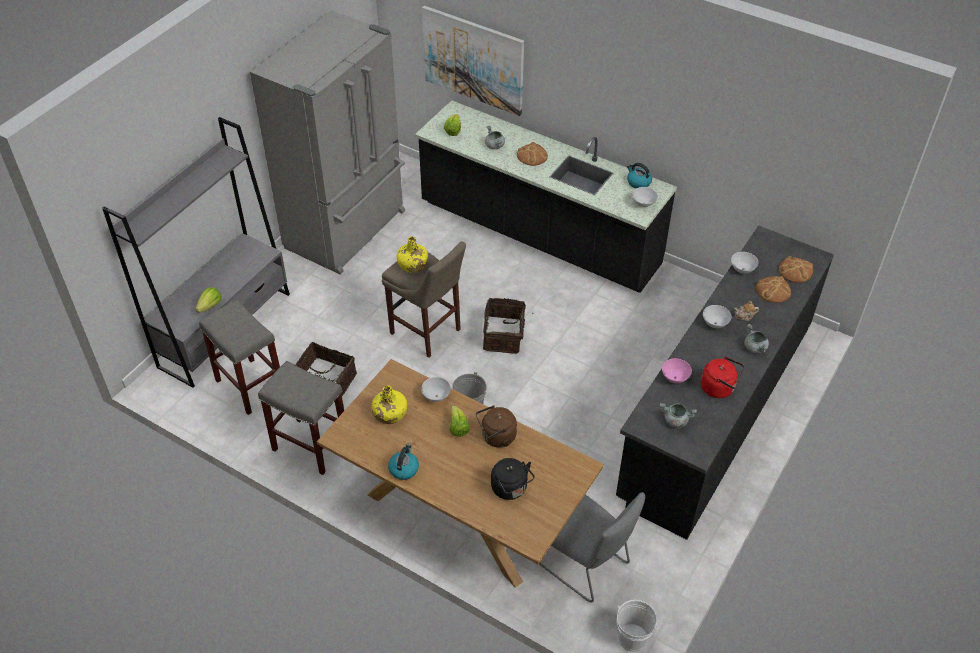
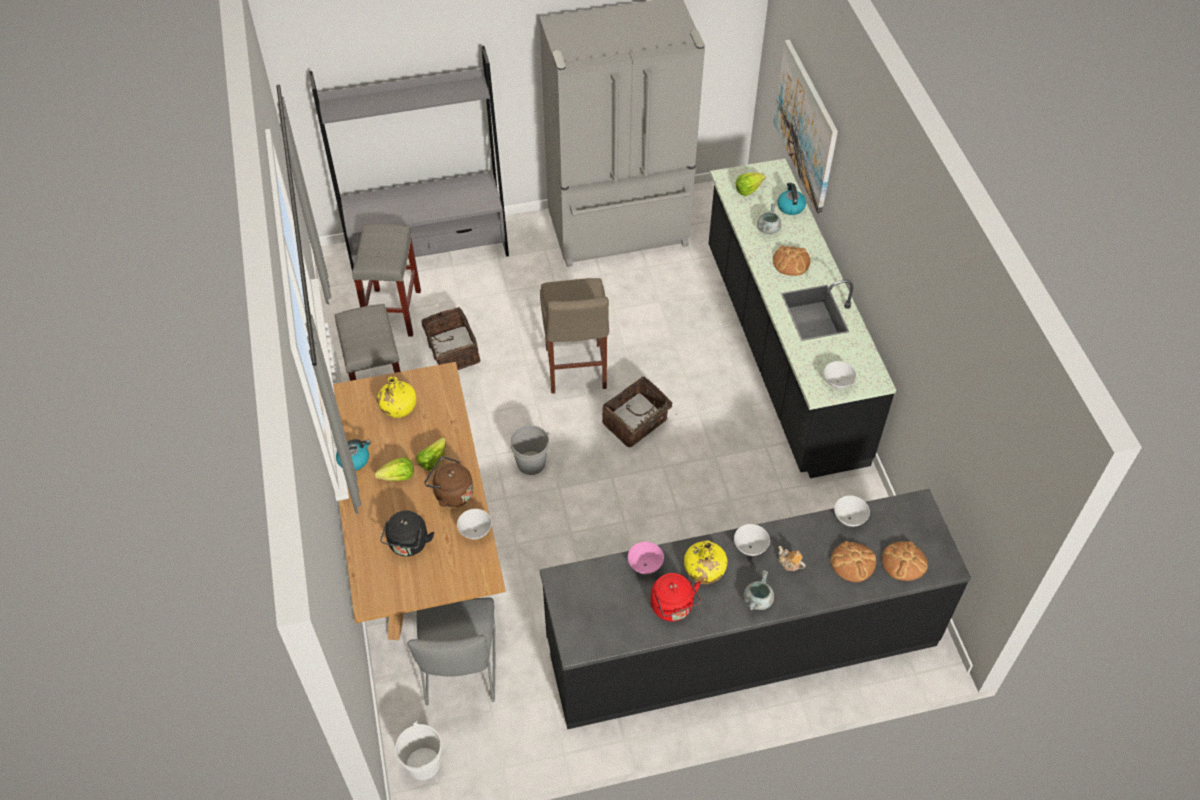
camera: 45 degrees right, 5 degrees up
lettuce [196,287,221,313] -> lettuce moved to [375,457,414,481]
yellow bottle [396,236,428,273] -> yellow bottle moved to [684,541,727,584]
white bowl [421,377,451,402] -> white bowl moved to [457,509,492,539]
kettle [627,163,652,188] -> kettle moved to [777,183,806,215]
grey cooking pot [660,403,697,428] -> none

